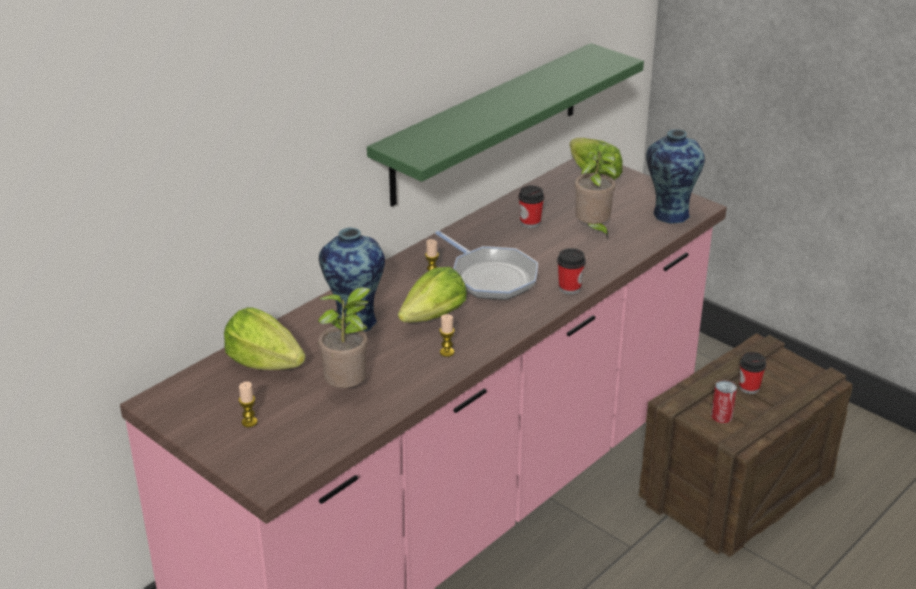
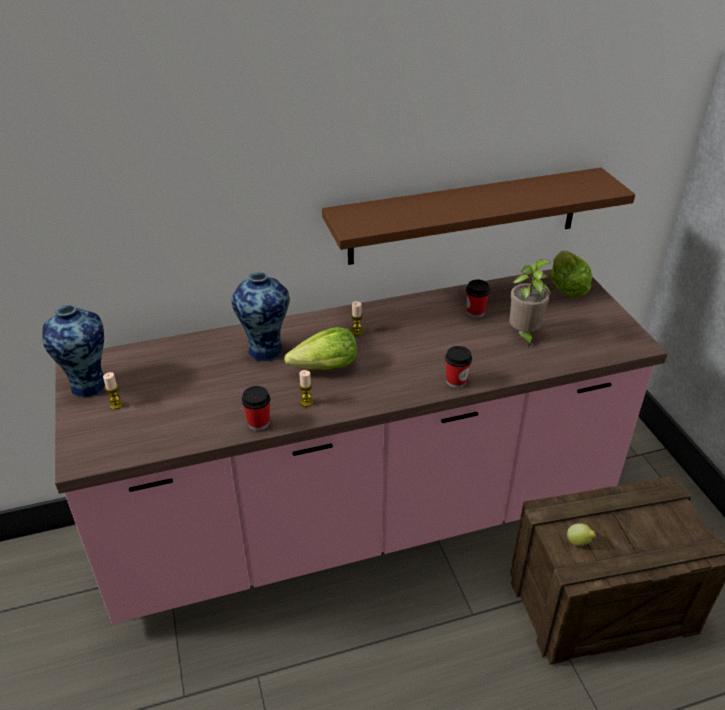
camera: 30 degrees right, 5 degrees up
lettuce [224,307,305,370] -> none
potted plant [318,287,371,388] -> none
green shelf [367,43,644,206] -> brown shelf [322,168,635,265]
frying pan [435,231,538,300] -> none
vase [646,129,705,223] -> vase moved to [42,304,105,398]
can [711,380,737,423] -> lemon [567,523,596,546]
cup [739,352,766,394] -> cup moved to [242,386,270,431]

